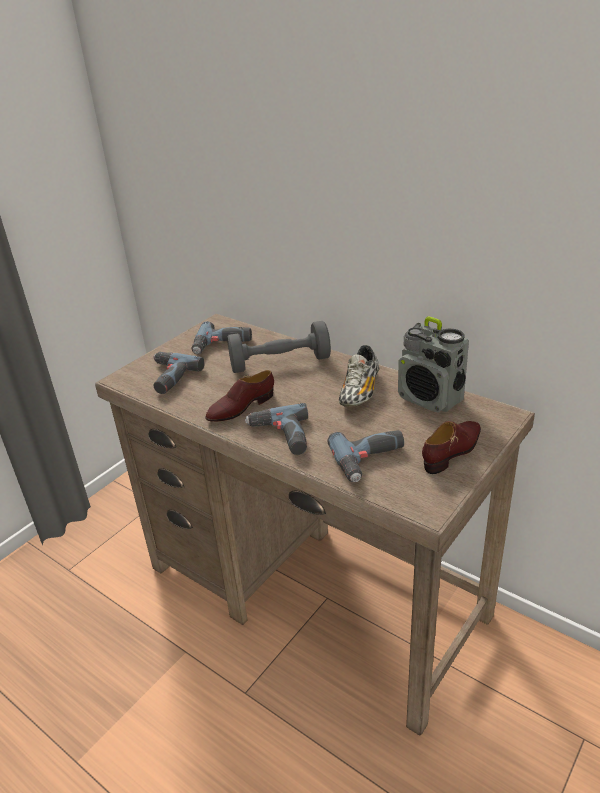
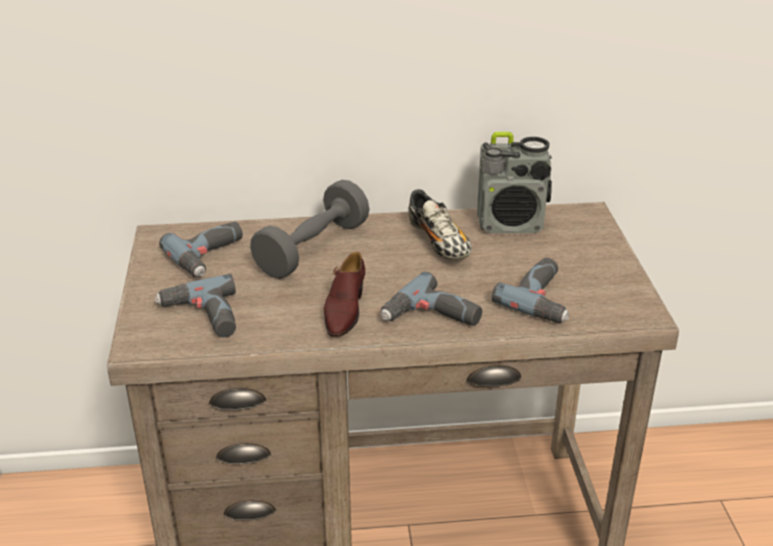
camera: 45 degrees left, 0 degrees up
brown shoe [422,421,481,474] -> none

